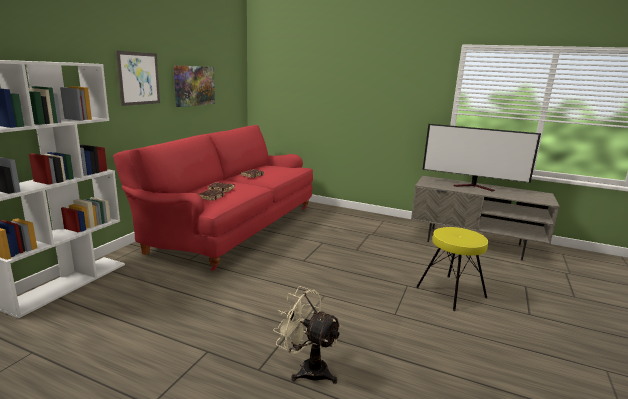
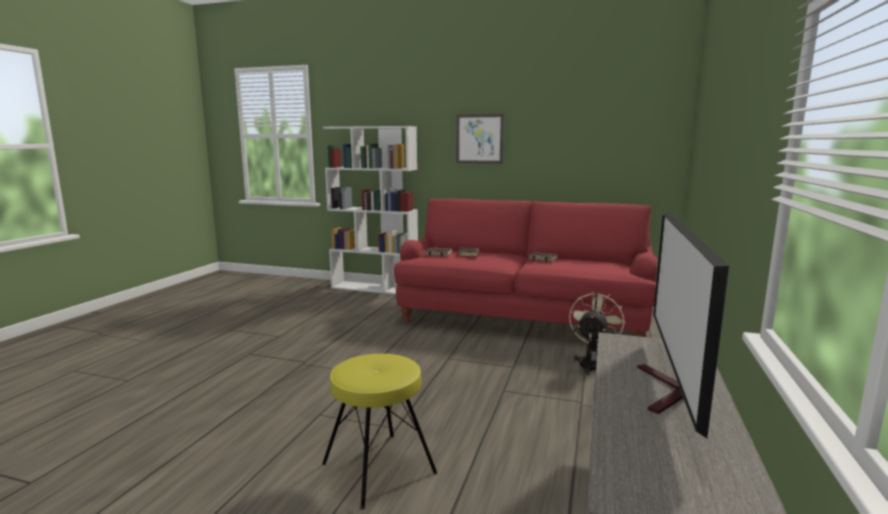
camera: 85 degrees right, 5 degrees down
picture [174,65,215,107] -> none
beige fan [273,286,342,384] -> beige fan moved to [569,291,625,375]

